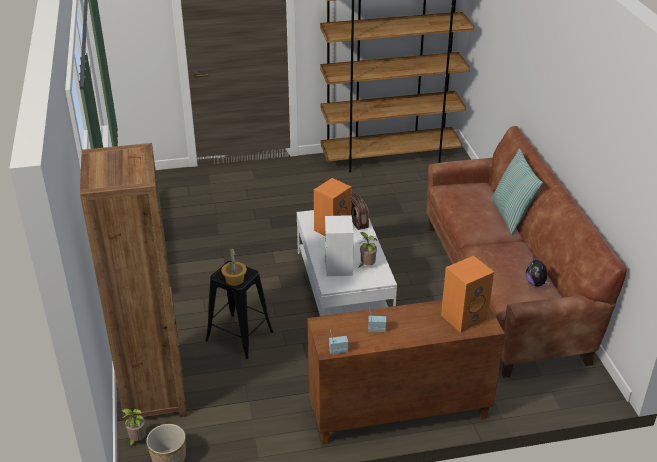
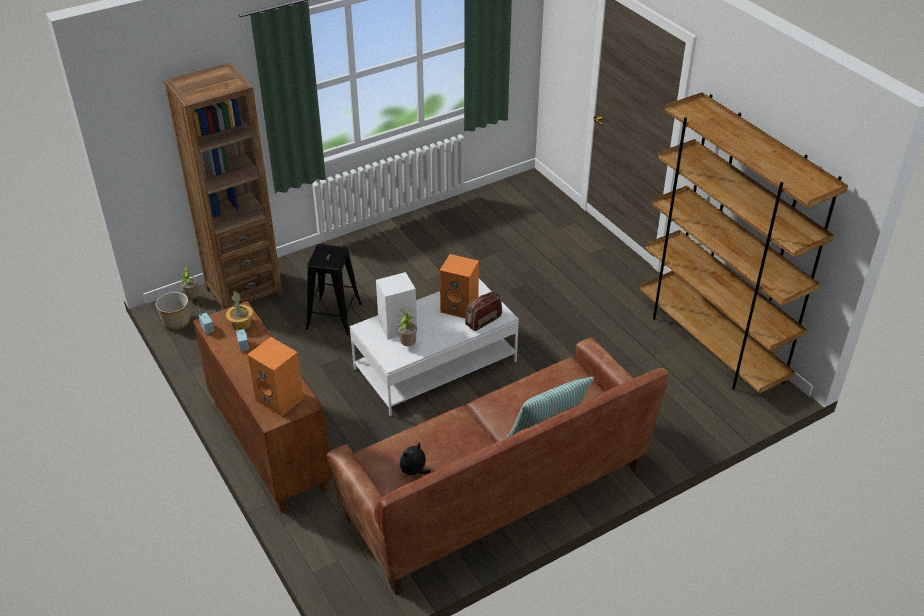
camera: 70 degrees right, 5 degrees up
potted plant [221,246,247,286] -> potted plant moved to [226,291,253,330]

